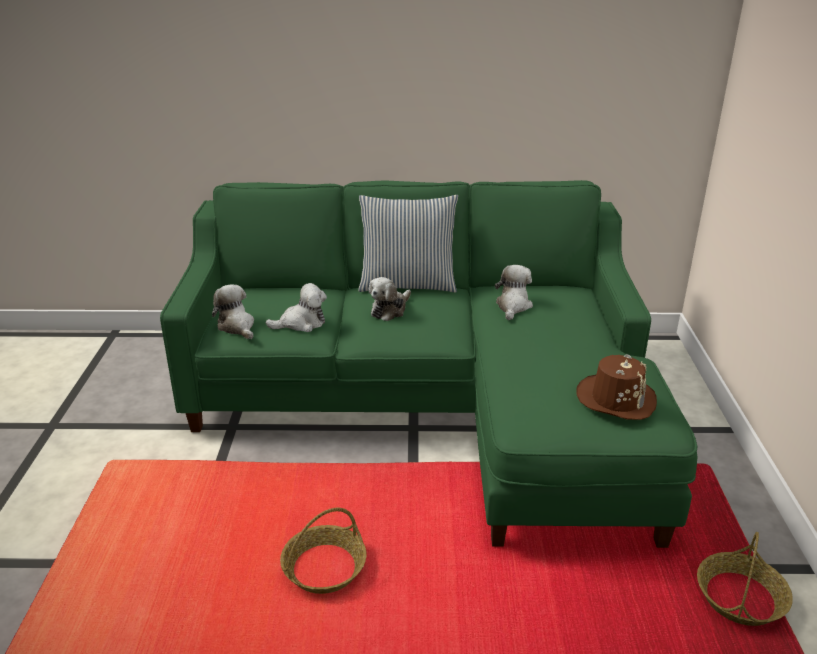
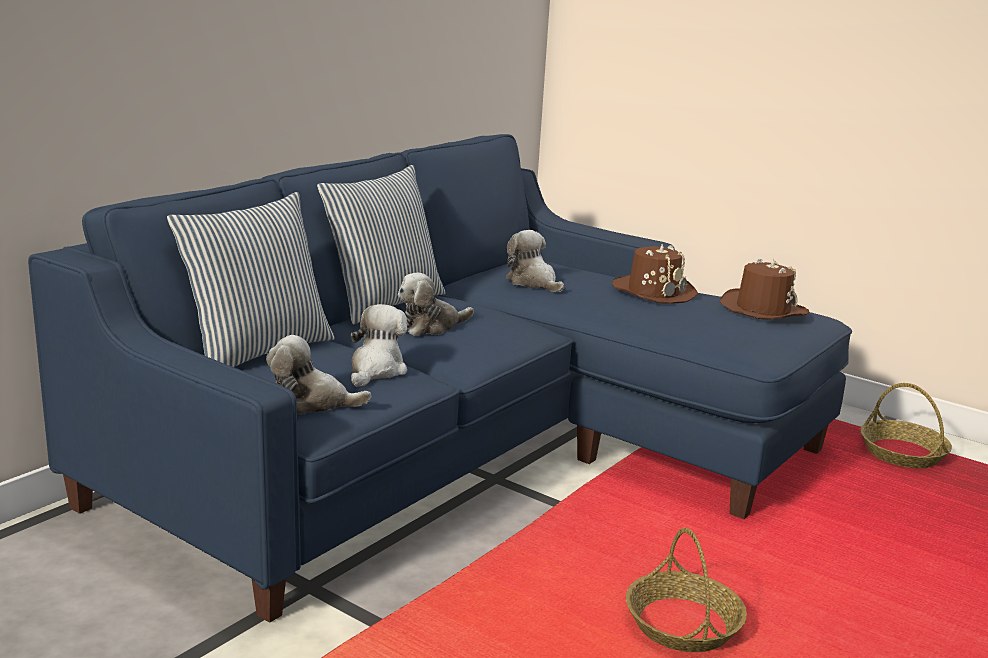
camera: 55 degrees left, 10 degrees down
green sofa [160,180,697,548] -> blue sofa [28,134,852,623]
plush toy [368,277,411,321] -> plush toy turned 75 degrees clockwise [398,273,474,336]
none -> pillow [167,192,335,367]
none -> brown hat [612,243,698,304]

